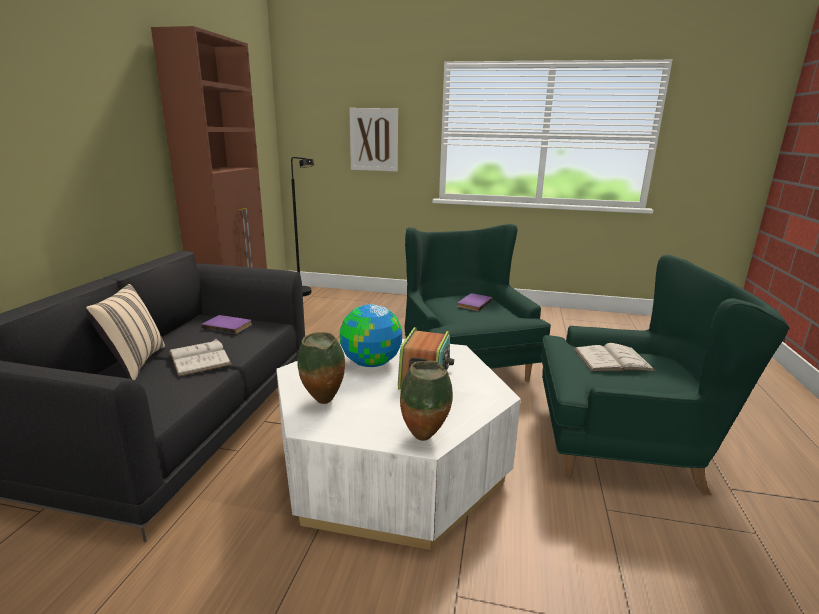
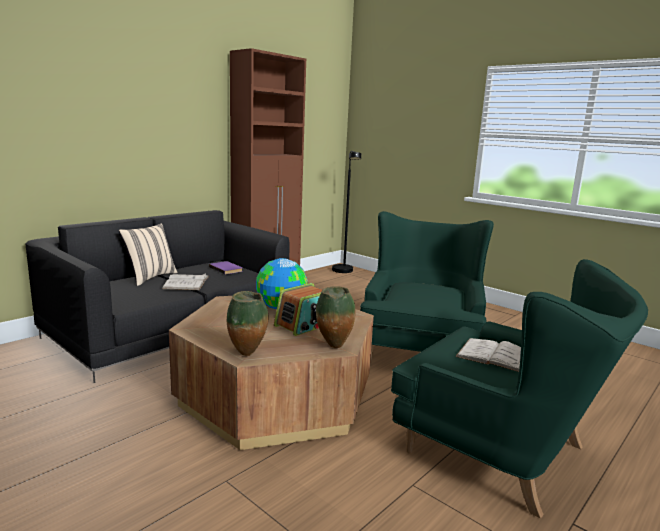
camera: 30 degrees right, 5 degrees down
white coffee table [276,339,521,550] -> brown coffee table [169,296,374,450]
vase [297,332,345,404] -> vase moved to [316,286,356,348]
picture [349,108,398,172] -> none
purple book [457,293,493,311] -> none

